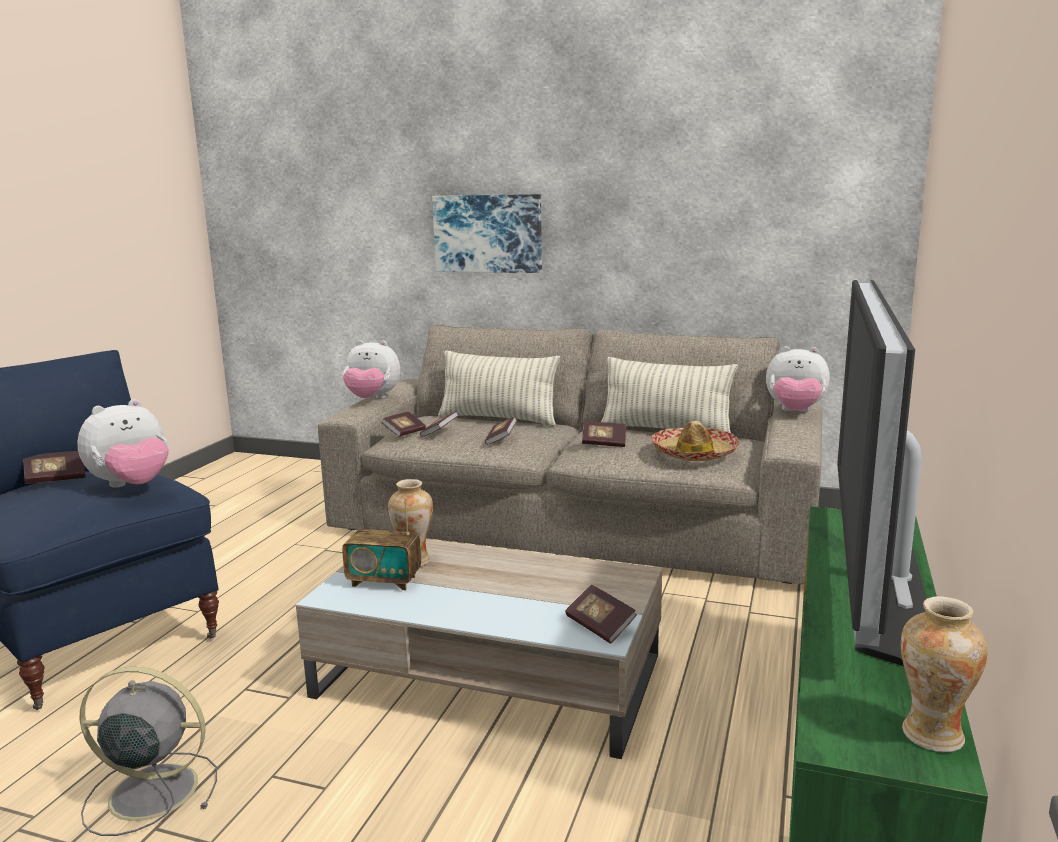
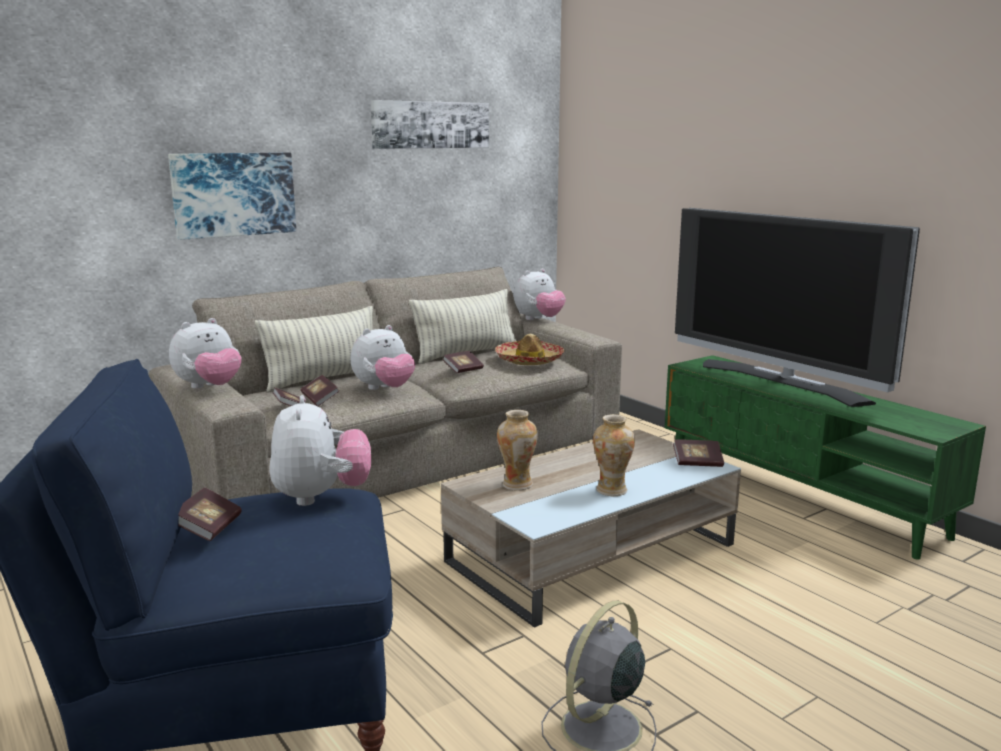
camera: 55 degrees left, 0 degrees up
radio [342,497,421,590] -> none
book [485,416,517,445] -> plush toy [351,325,415,390]
vase [901,596,988,752] -> vase moved to [593,414,635,496]
none -> picture [370,100,489,149]

